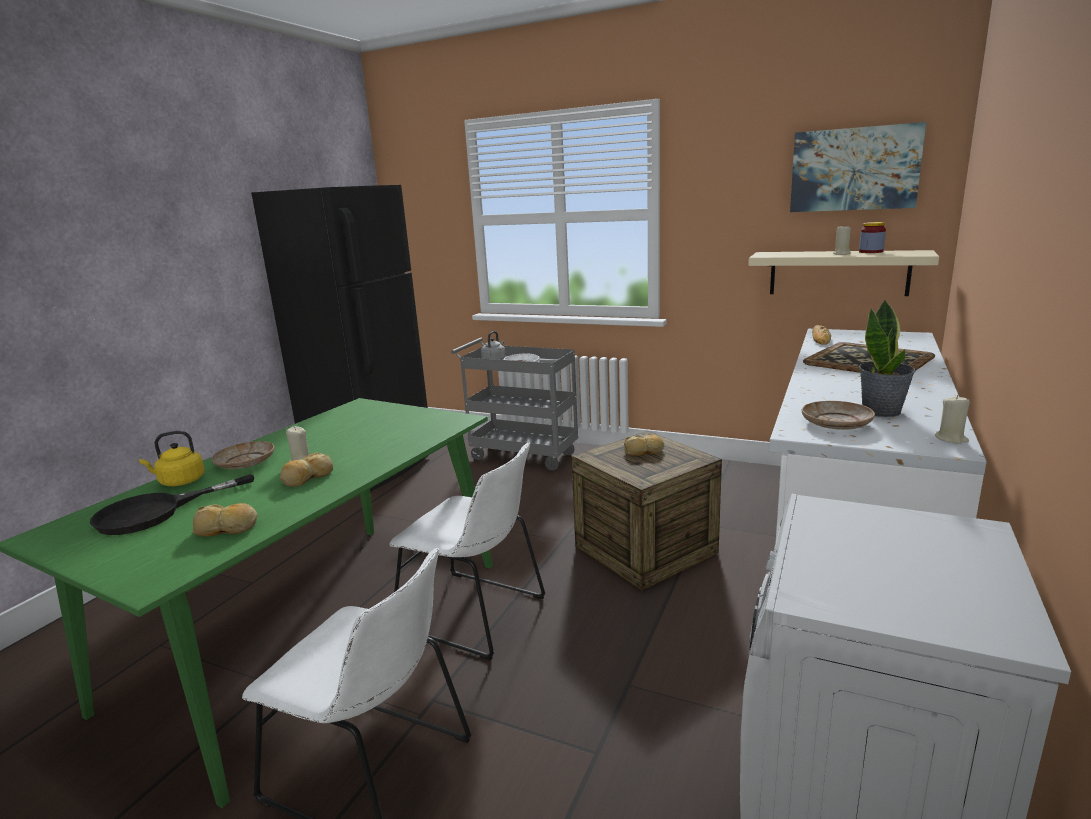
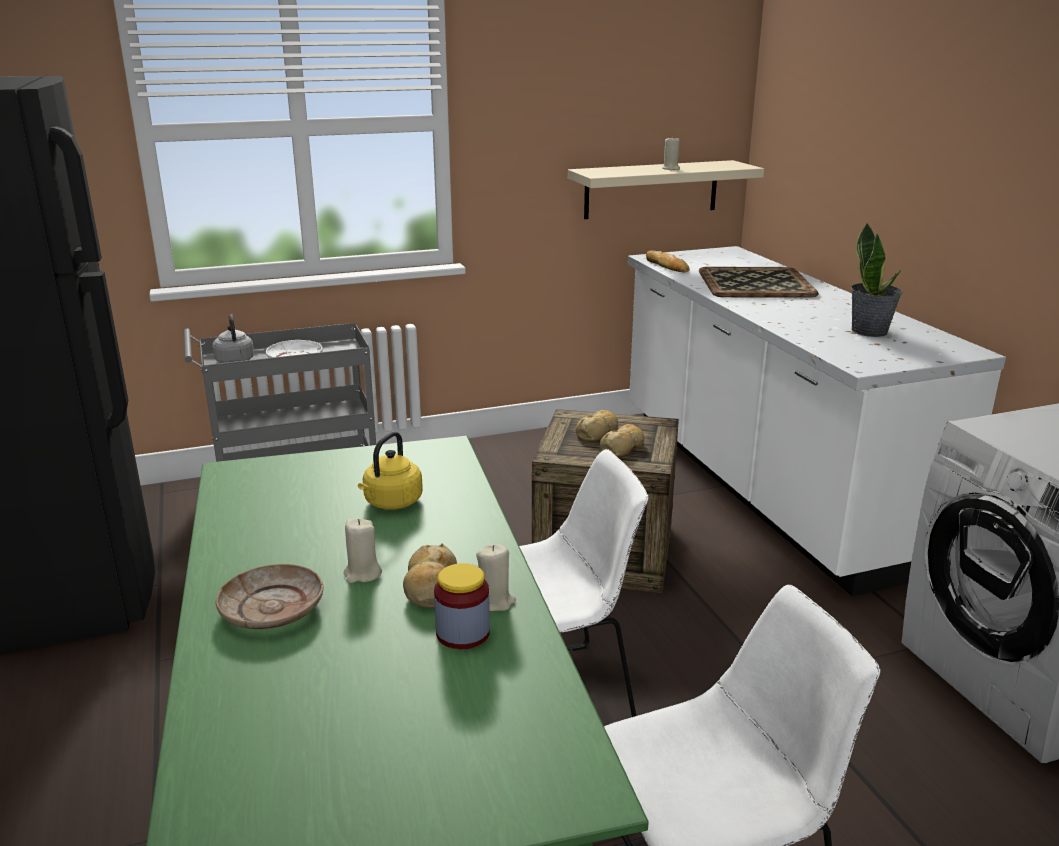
camera: 45 degrees left, 5 degrees up
black frying pan [90,474,254,535] -> none
yellow kettle [139,431,205,486] -> yellow kettle moved to [358,432,423,510]
bread [192,503,258,537] -> bread moved to [600,424,644,457]
picture [790,122,926,212] -> none
beige plate [802,401,875,430] -> none
jar [859,222,886,253] -> jar moved to [434,563,490,649]
beige candle [935,395,970,444] -> beige candle moved to [476,544,516,611]

